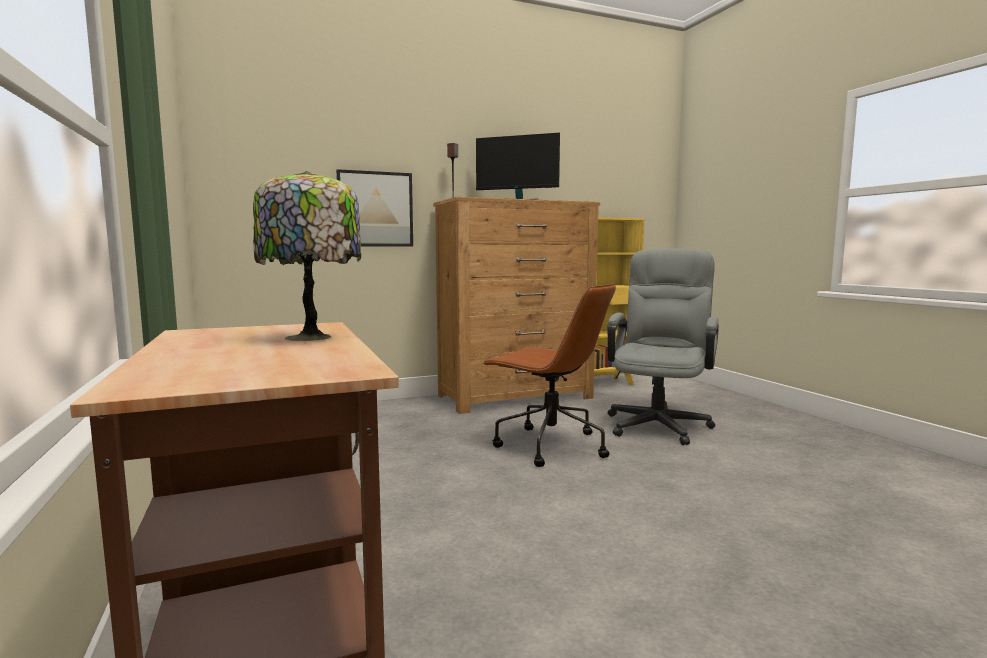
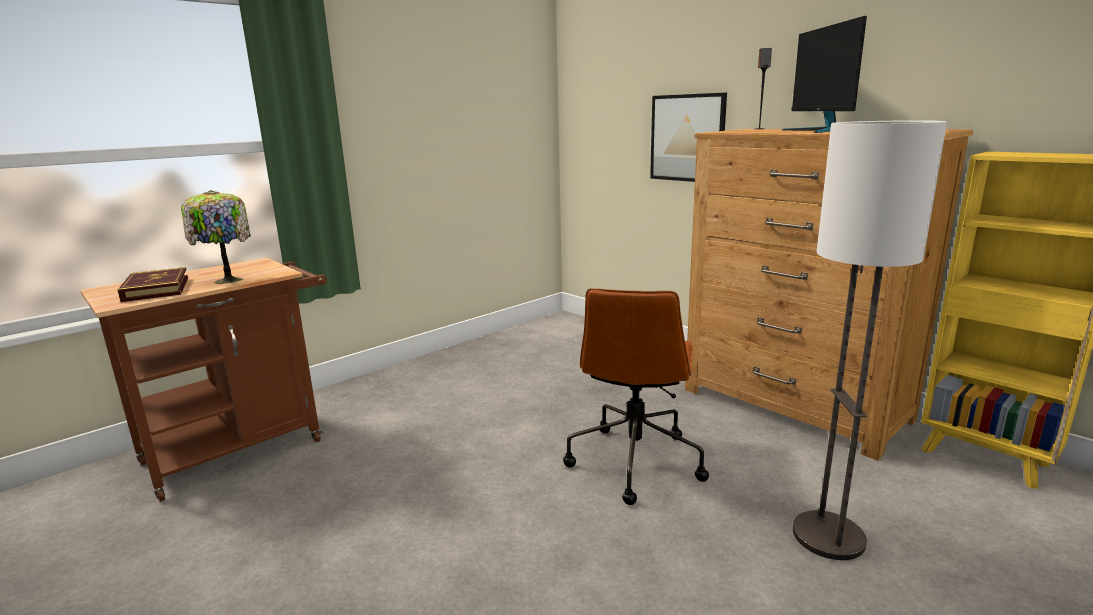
camera: 70 degrees right, 10 degrees up
grey office chair [607,248,719,445] -> floor lamp [793,120,947,560]
none -> book [118,267,188,302]

